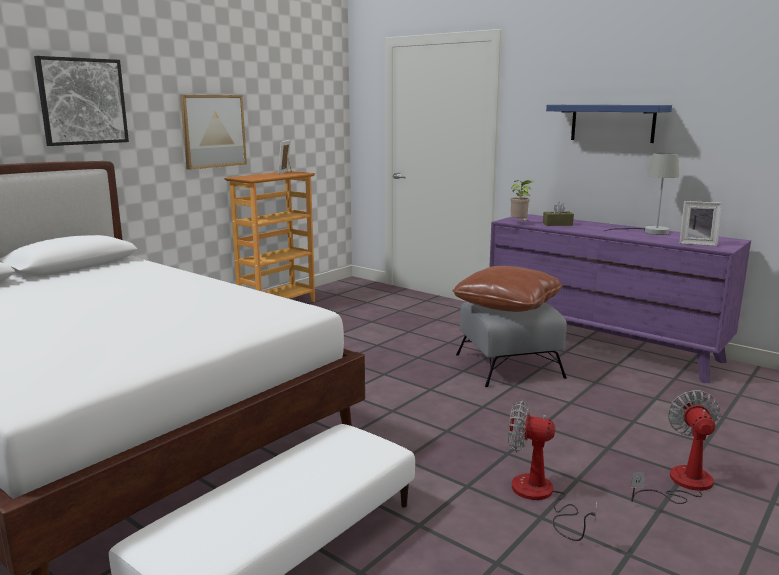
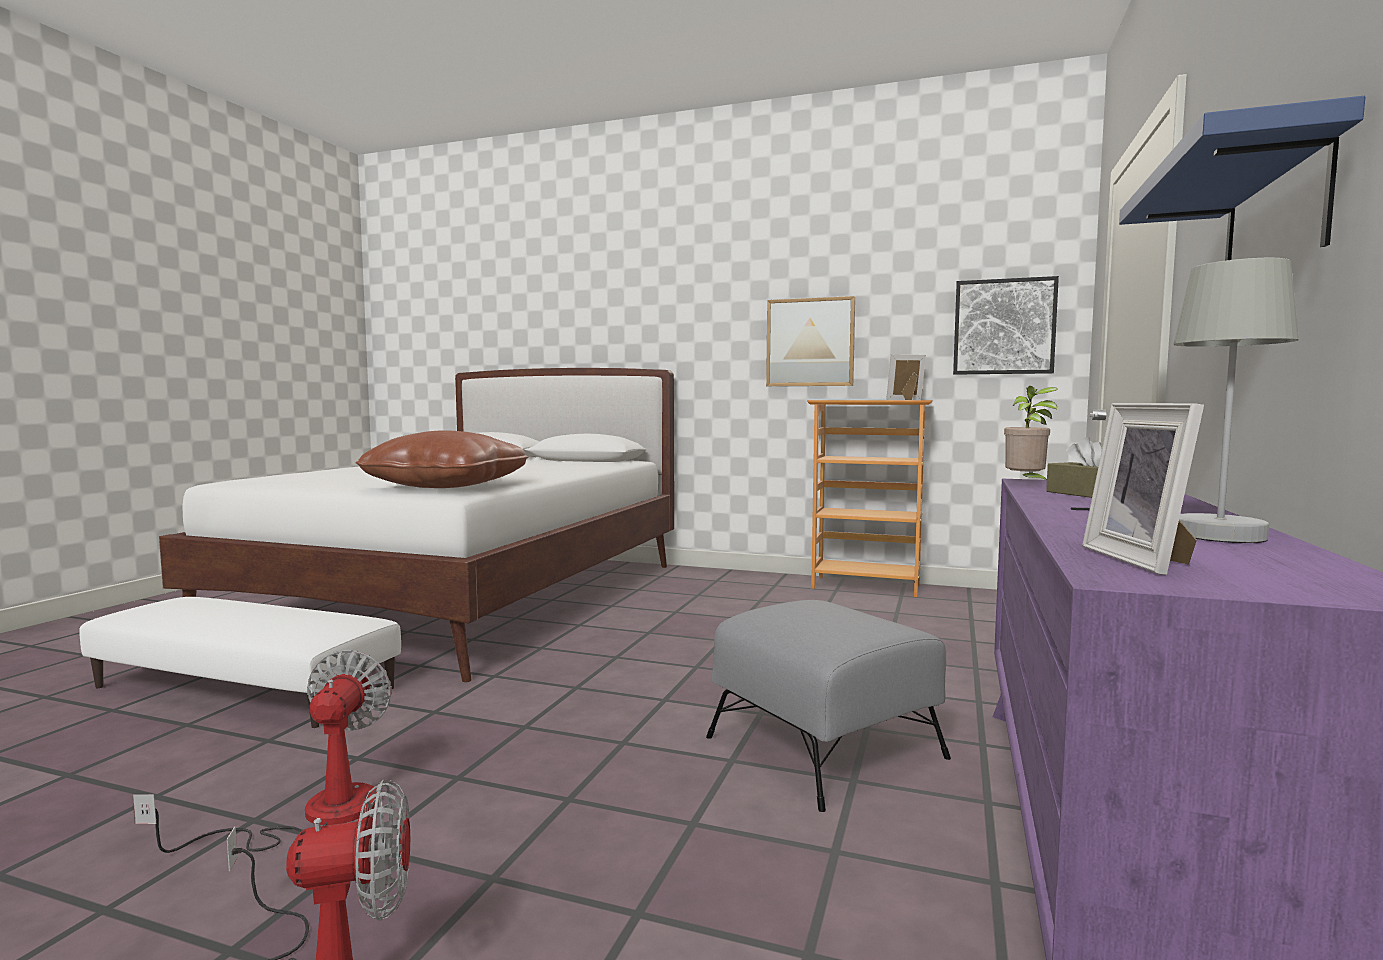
camera: 70 degrees right, 10 degrees down
picture [34,56,129,146] -> picture moved to [953,276,1059,375]
brown pillow [452,266,562,312] -> brown pillow moved to [355,430,529,488]

